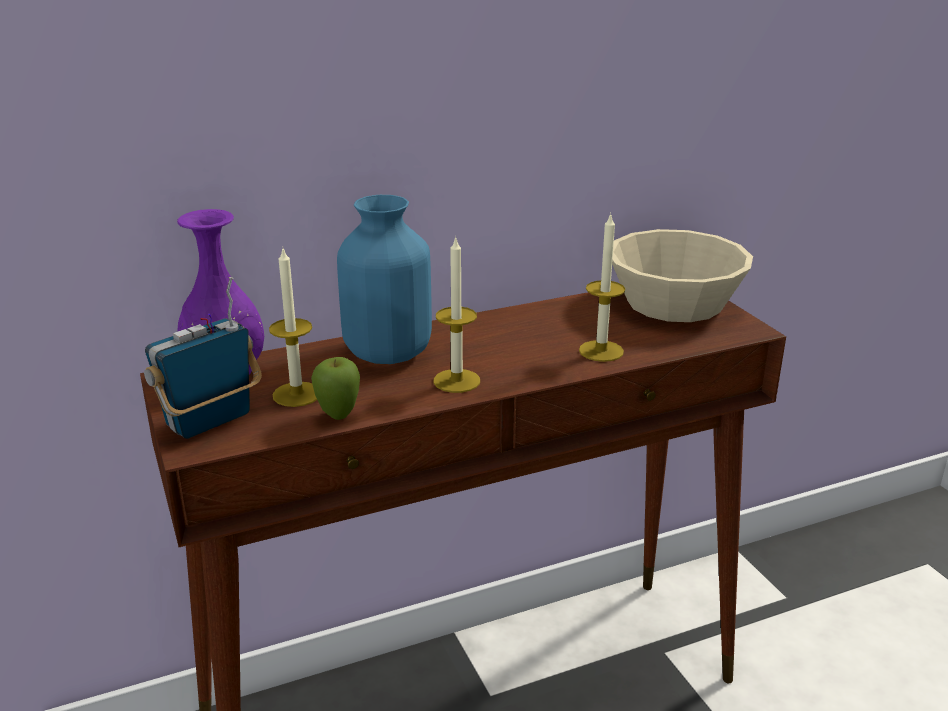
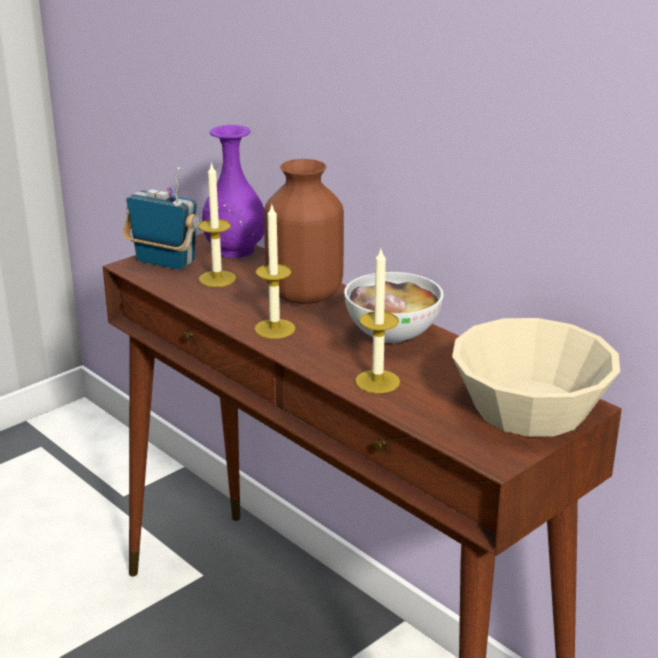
camera: 70 degrees right, 0 degrees up
apple [311,357,360,420] -> none
blue vase [337,195,432,364] -> brown vase [264,159,344,304]
none -> bowl [344,272,443,343]

